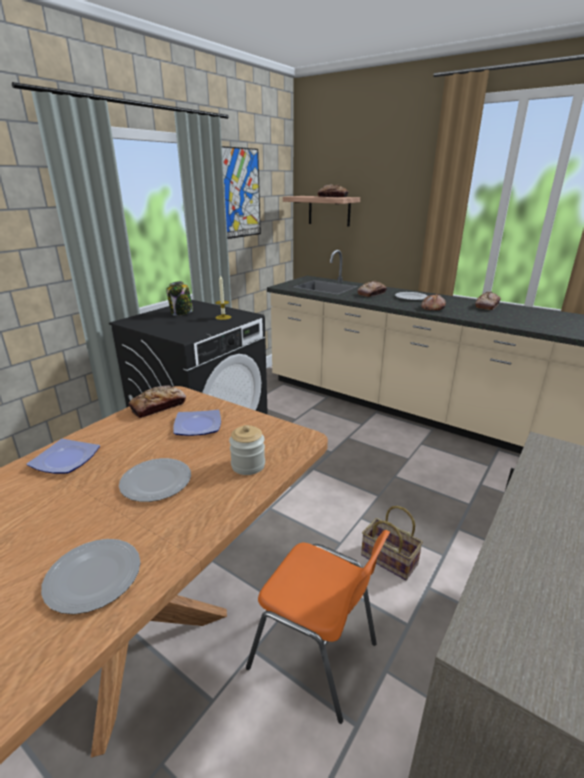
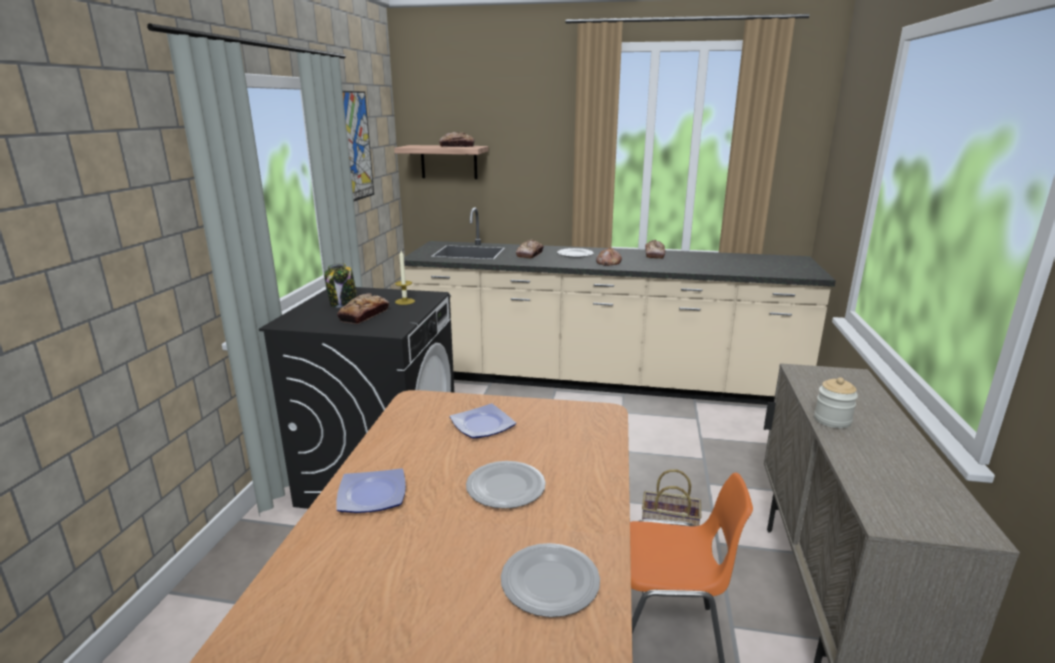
camera: 25 degrees left, 5 degrees down
bread [128,385,186,418] -> bread moved to [337,293,389,324]
jar [229,425,265,475] -> jar moved to [814,377,858,428]

